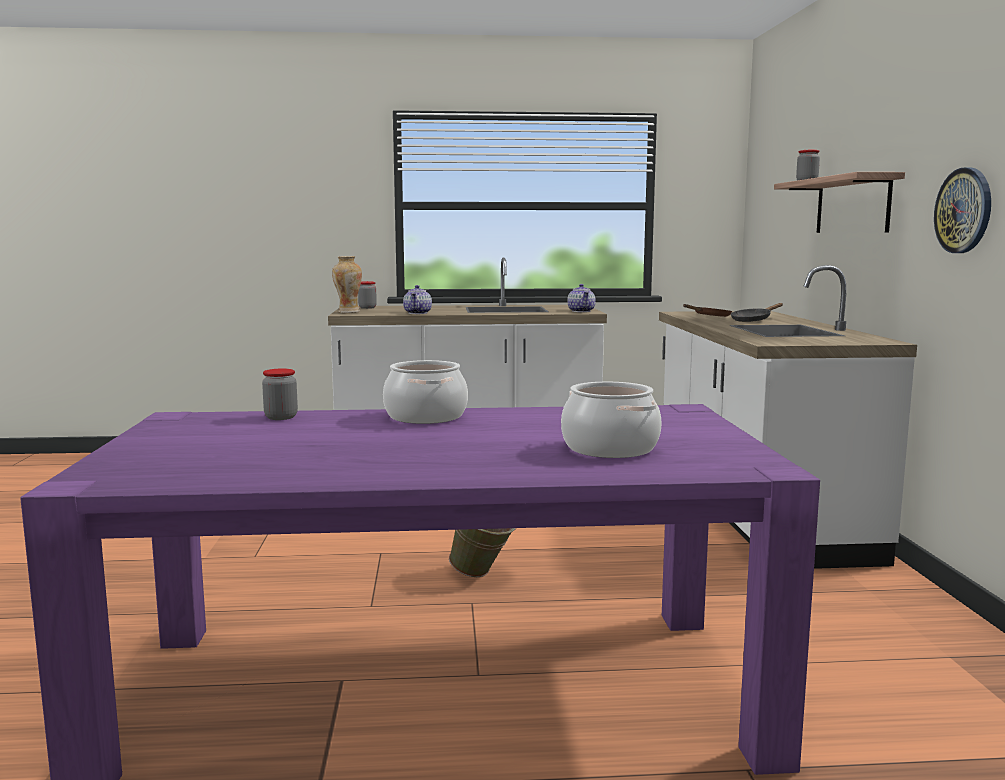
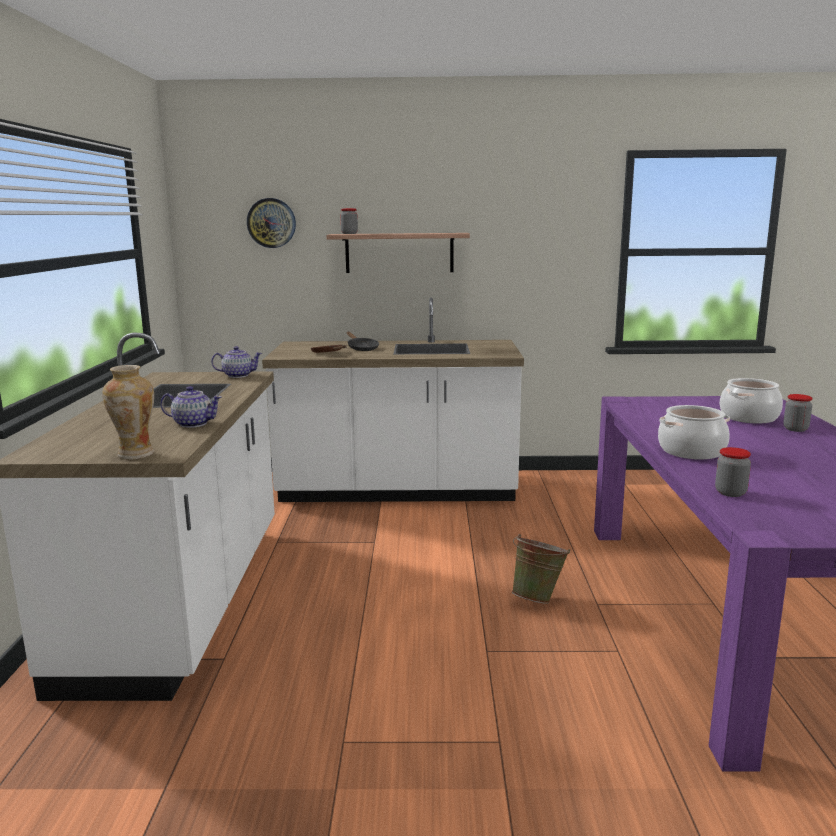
camera: 85 degrees left, 5 degrees up
jar [358,281,377,309] -> jar moved to [783,394,812,432]
wall clock [934,167,991,253] -> wall clock moved to [247,198,296,248]

